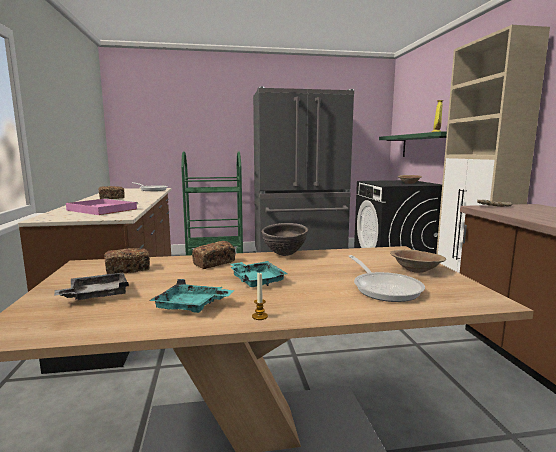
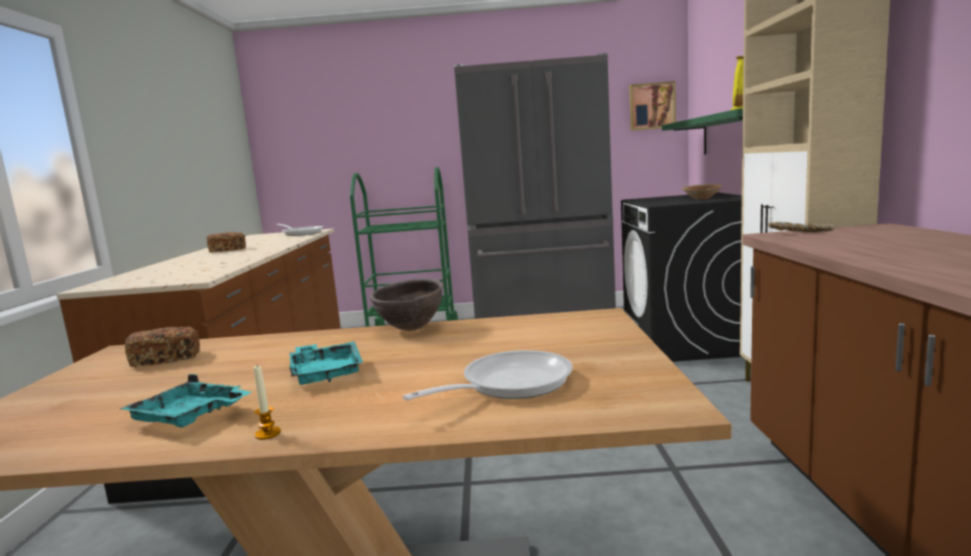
camera: 10 degrees right, 0 degrees up
grey tray [54,273,129,300] -> none
pink tray [66,198,138,215] -> none
bread [192,241,236,269] -> none
frying pan [348,255,425,302] -> frying pan turned 120 degrees counterclockwise [403,350,573,401]
brown bowl [390,250,446,273] -> none
none -> picture [630,81,676,131]

